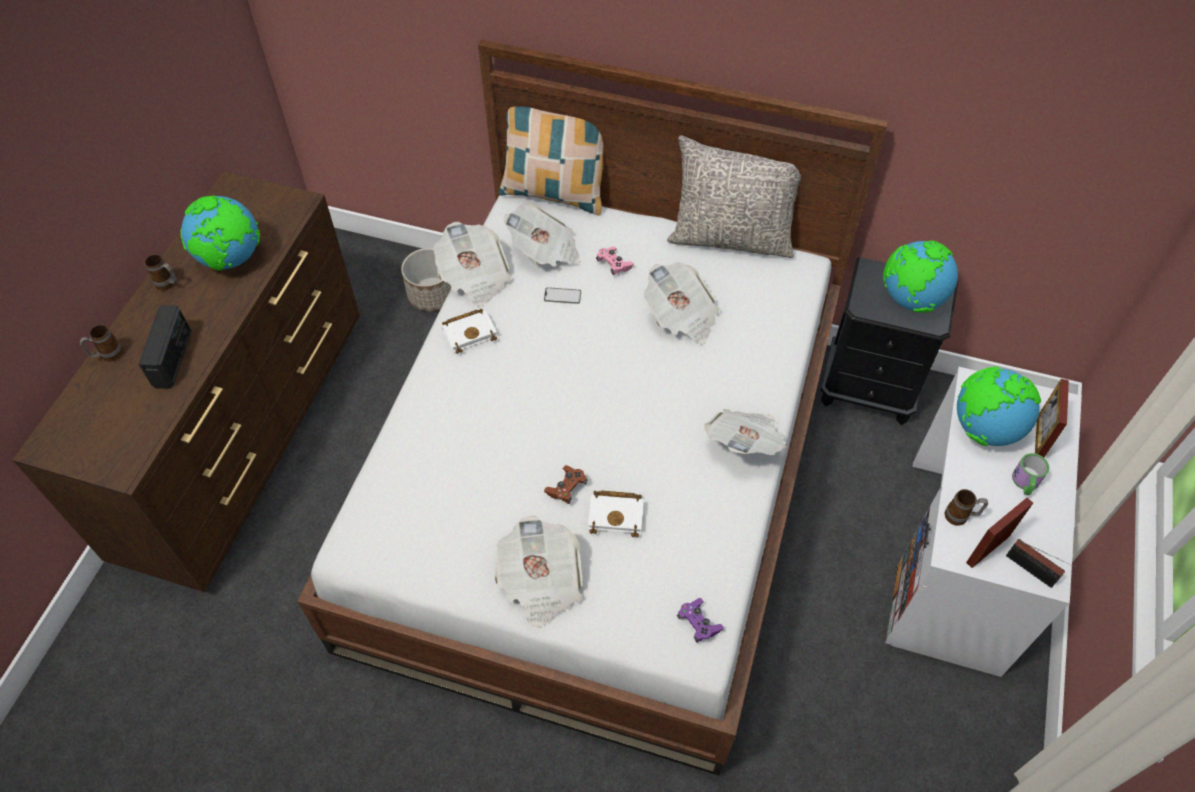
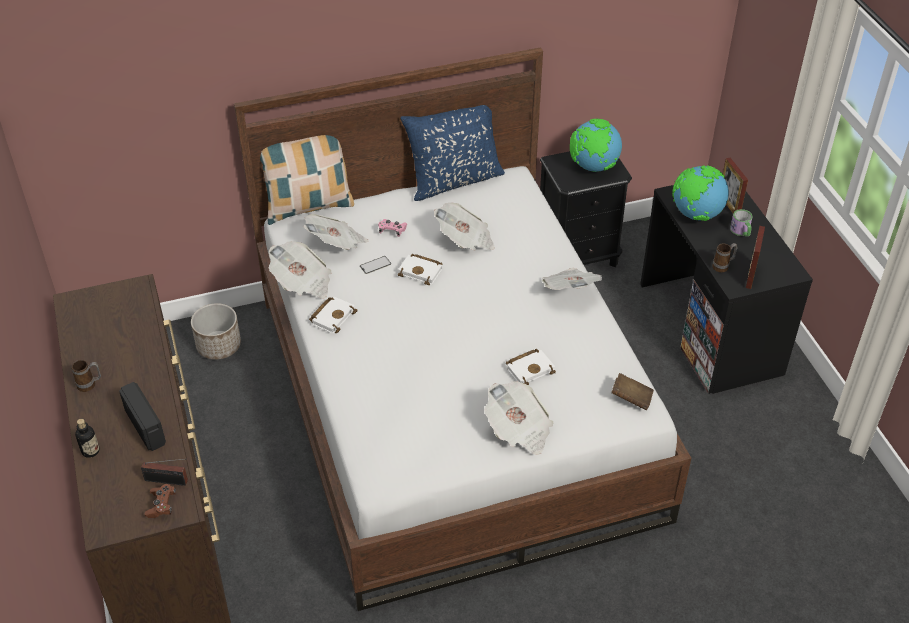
camera: 35 degrees left, 10 degrees down
mug [80,324,123,362] -> bottle [75,419,100,458]
globe [180,196,260,270] -> none
brown game controller [544,465,588,504] -> brown game controller moved to [144,484,176,518]
grey pillow [667,135,801,258] -> blue pillow [400,105,505,201]
purple game controller [677,598,724,643] -> brown book [611,373,654,411]
white desk [885,367,1082,677] -> black desk [640,185,813,394]
radio [1006,539,1078,588] -> radio moved to [141,459,188,486]
none -> white book [398,254,443,285]

